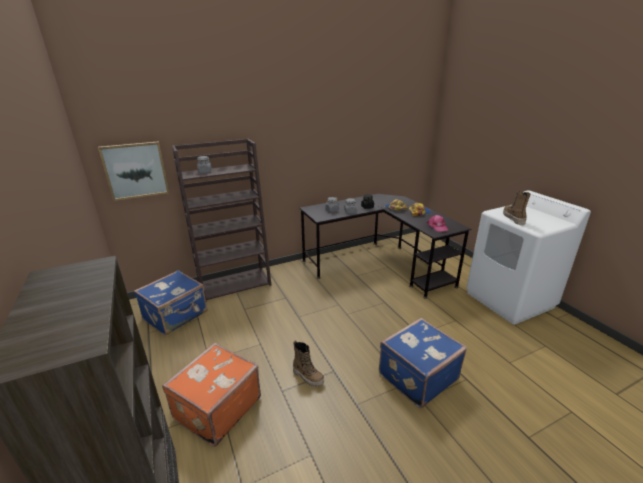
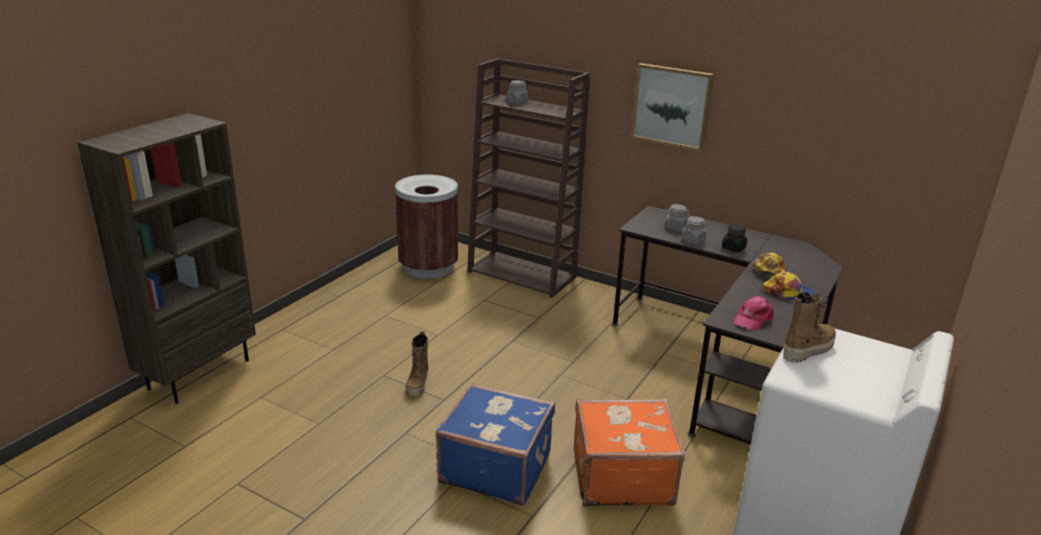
camera: 55 degrees right, 0 degrees up
picture [98,141,170,201] -> picture moved to [631,63,714,152]
blue suitcase [134,270,207,335] -> brown trash can [395,174,458,279]
orange suitcase [162,343,261,447] -> orange suitcase moved to [574,399,686,507]

